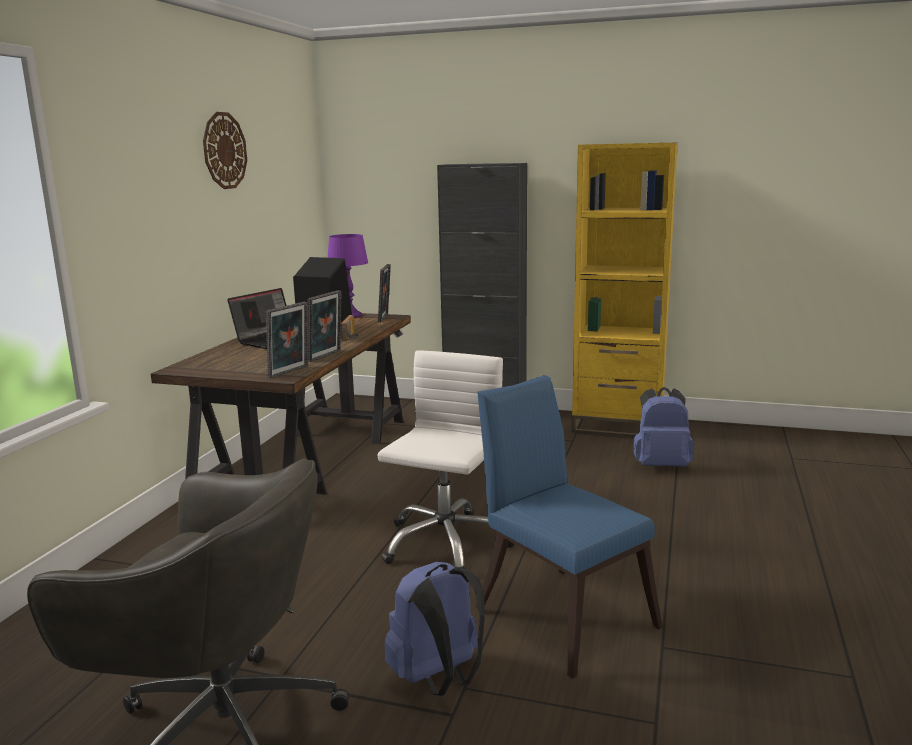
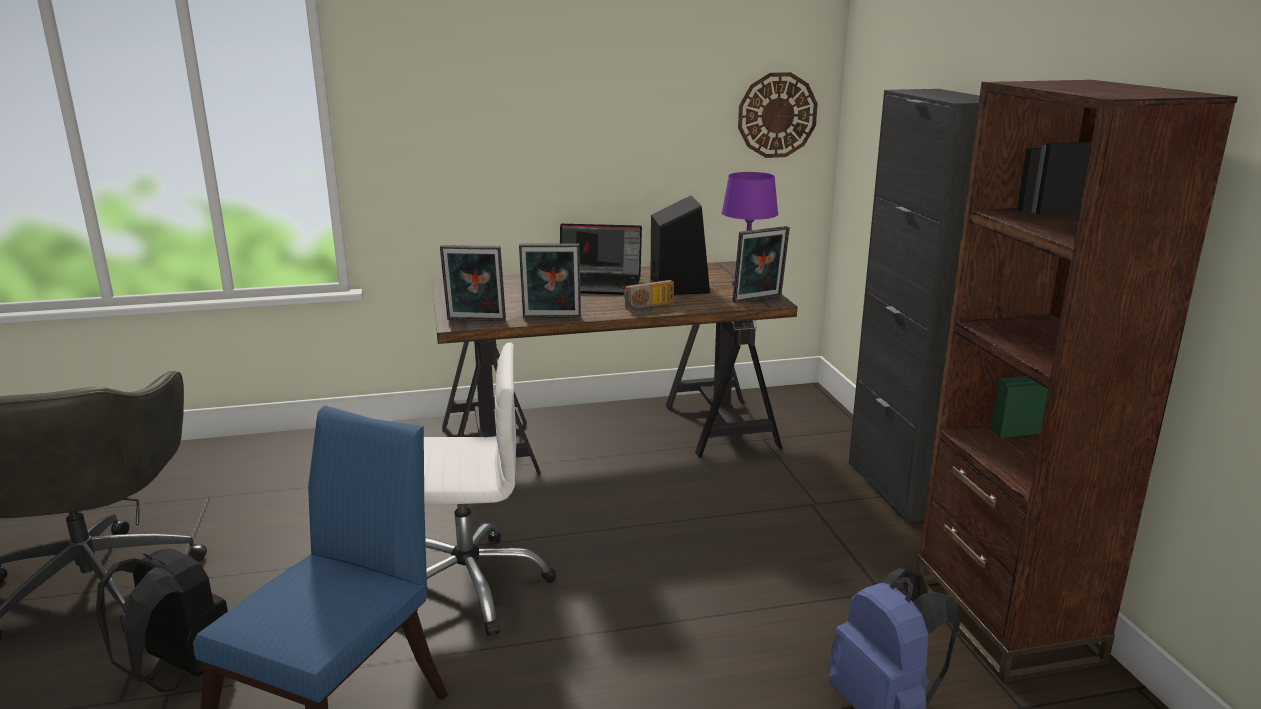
camera: 60 degrees right, 5 degrees up
wall clock [203,112,247,189] -> wall clock moved to [738,72,818,158]
blue backpack [385,562,485,696] -> black backpack [96,548,228,692]
yellow bookcase [571,143,678,437] -> brown bookcase [916,80,1238,682]

